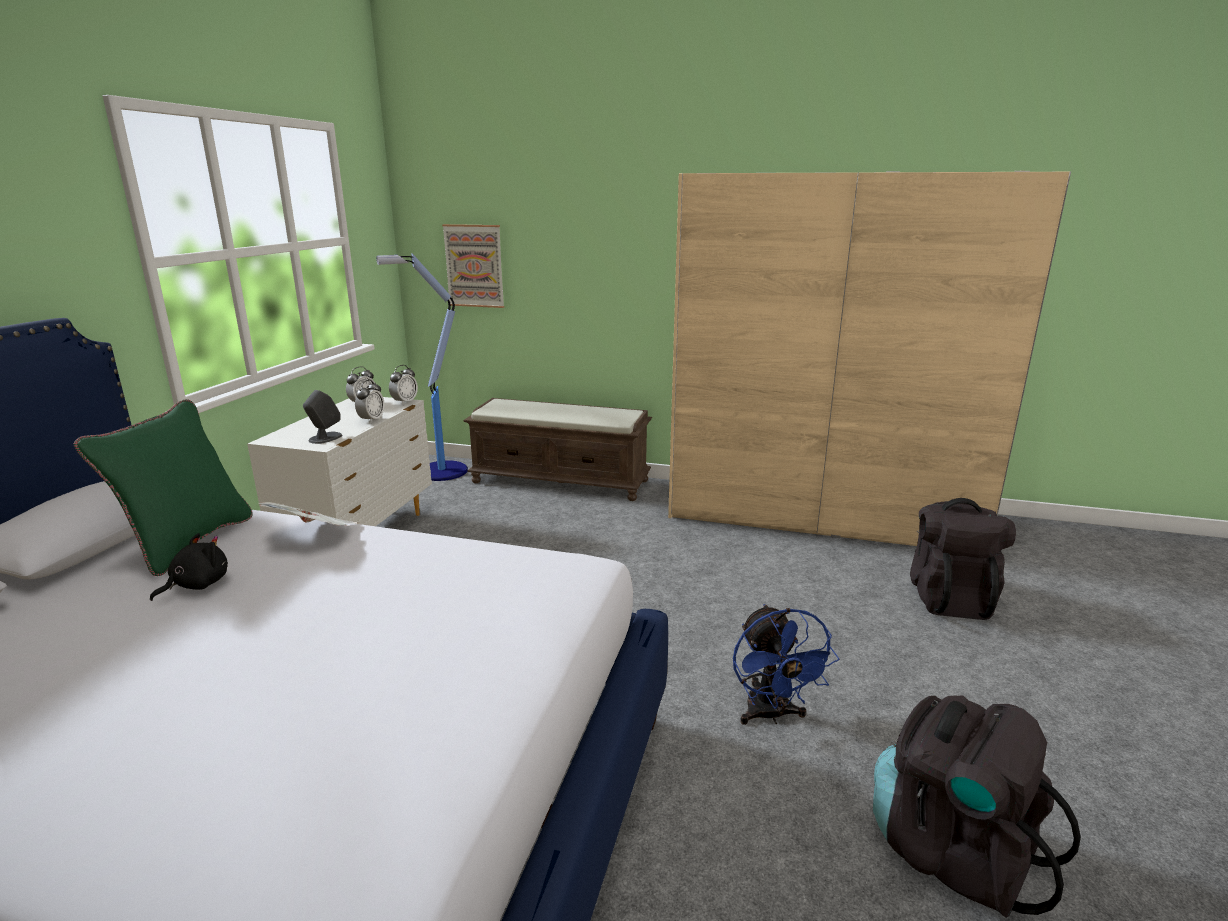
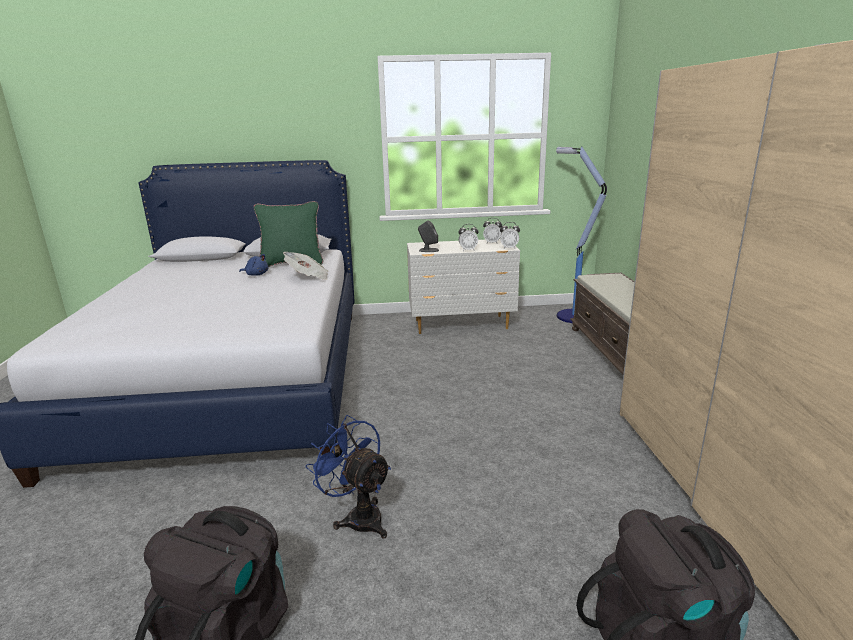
camera: 70 degrees right, 0 degrees up
black plush toy [150,533,228,601] -> blue plush toy [239,254,269,276]
picture [442,224,504,308] -> none
blue fan [733,604,839,725] -> blue fan turned 75 degrees clockwise [306,415,391,539]

